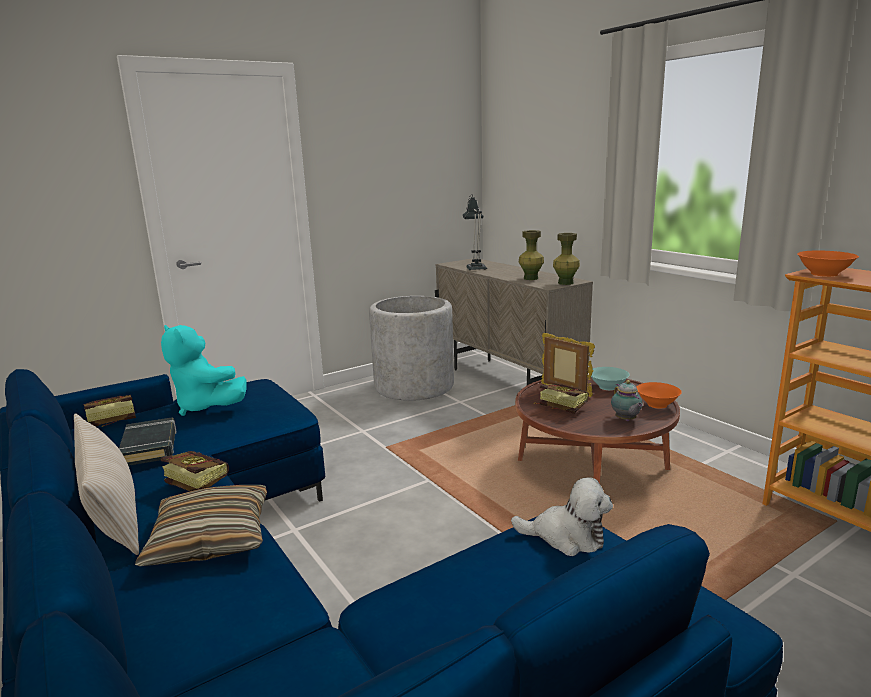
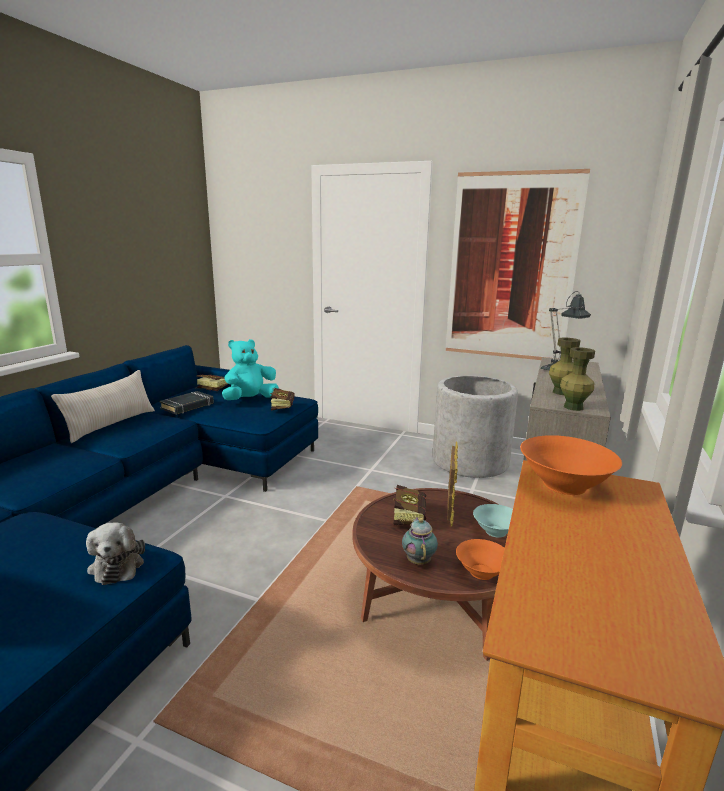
camera: 55 degrees right, 0 degrees up
pillow [135,485,267,566] -> none
turquoise plush toy [161,325,247,416] -> turquoise plush toy turned 45 degrees clockwise [222,339,279,400]
book [161,451,229,492] -> book moved to [271,388,295,411]
teapot [611,380,643,421] -> teapot turned 135 degrees clockwise [402,517,438,565]
none -> picture [446,169,590,360]

